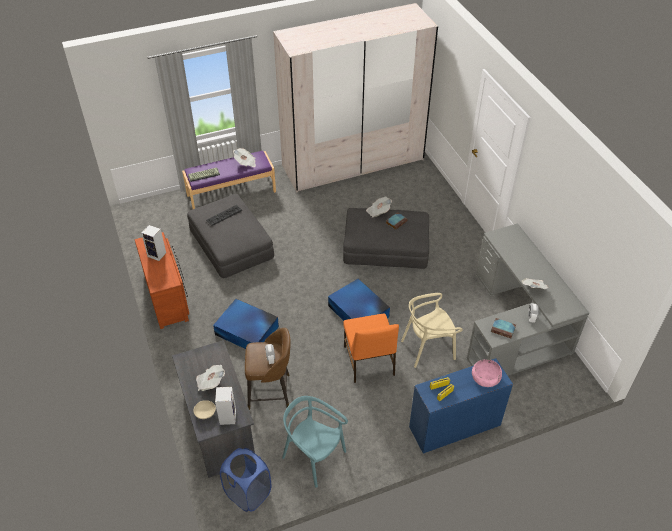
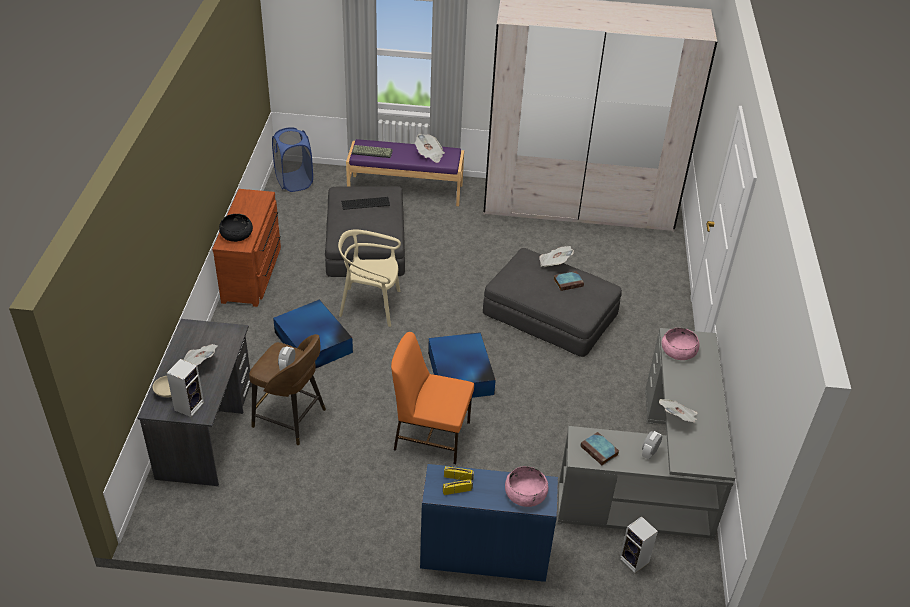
camera: 25 degrees right, 5 degrees down
speaker [141,225,166,261] -> speaker moved to [619,516,658,573]
blue laundry basket [220,448,271,512] -> blue laundry basket moved to [272,127,313,192]
turquoise chair [282,396,348,488] -> none
orange chair [343,313,399,383] -> orange chair turned 90 degrees clockwise [391,332,474,464]
beige chair [401,293,463,368] -> beige chair moved to [338,230,401,327]
none -> black bowl [219,214,253,242]
none -> pink bowl [662,328,699,360]

